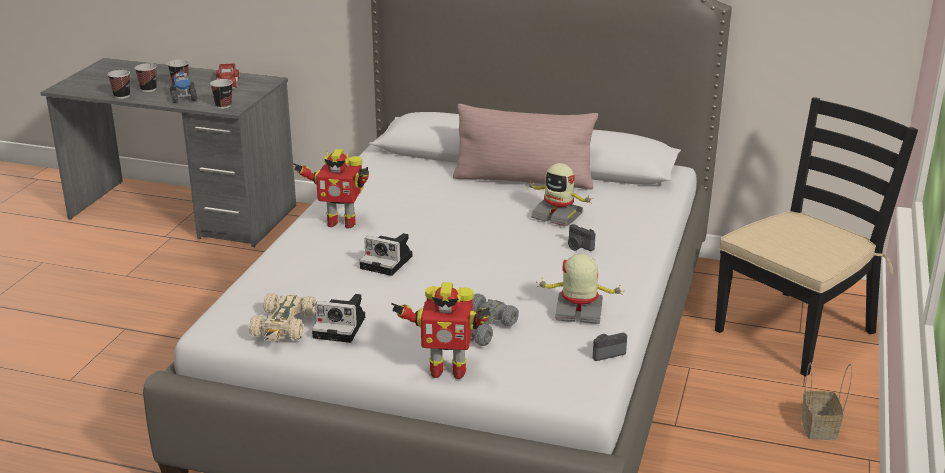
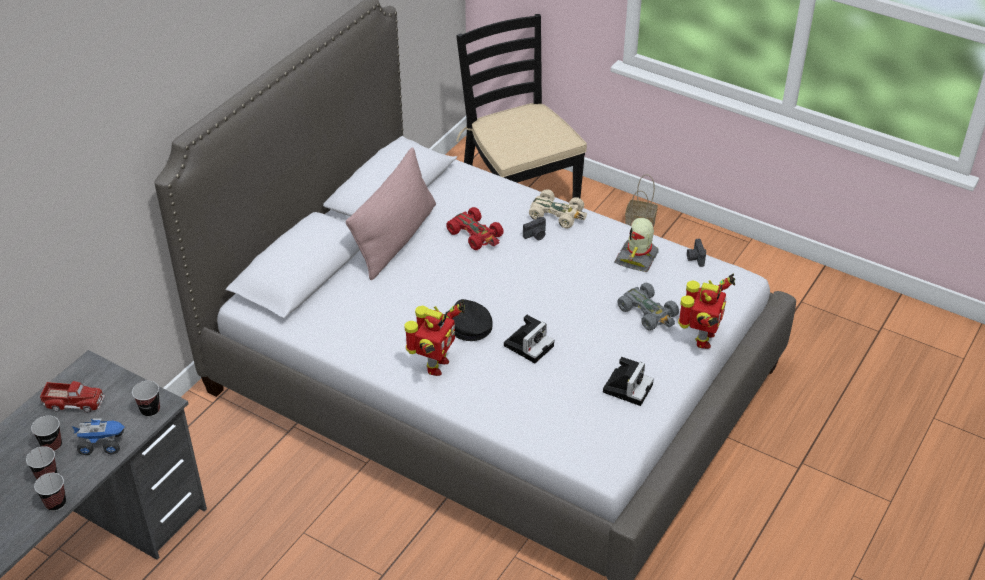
camera: 75 degrees left, 15 degrees up
beige toy car [249,293,316,342] -> beige toy car moved to [529,189,587,229]
toy robot [526,163,594,227] -> red toy car [446,207,504,250]
none -> black cap [447,299,492,341]

